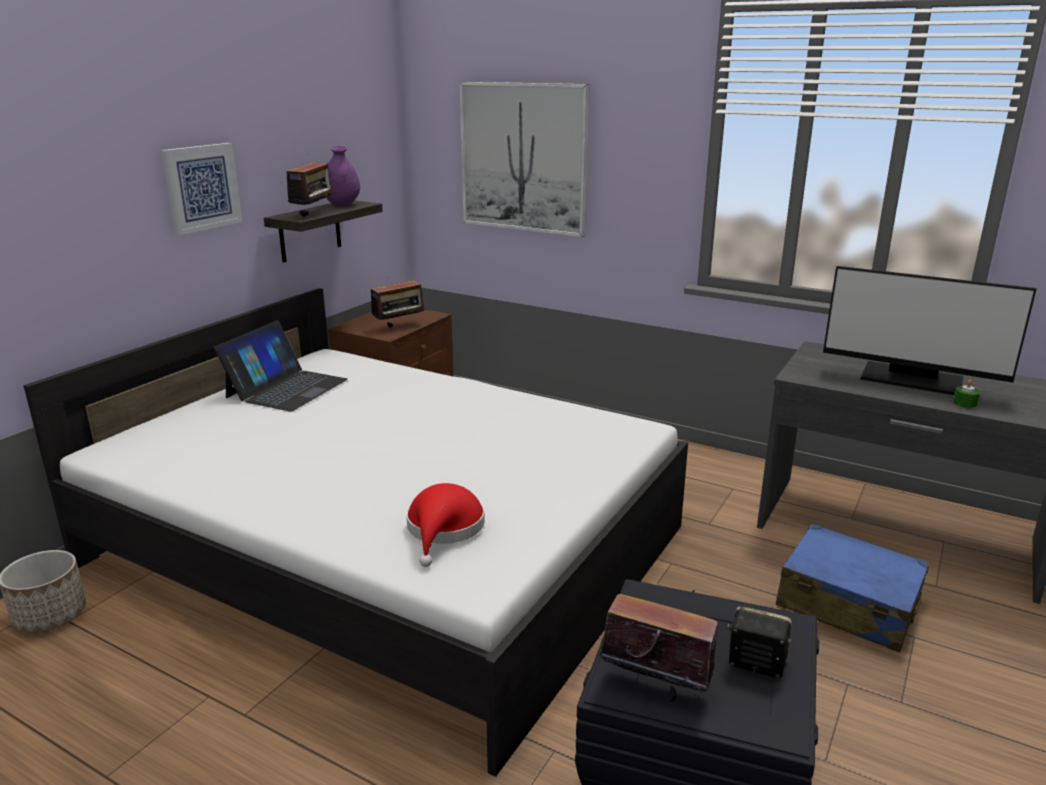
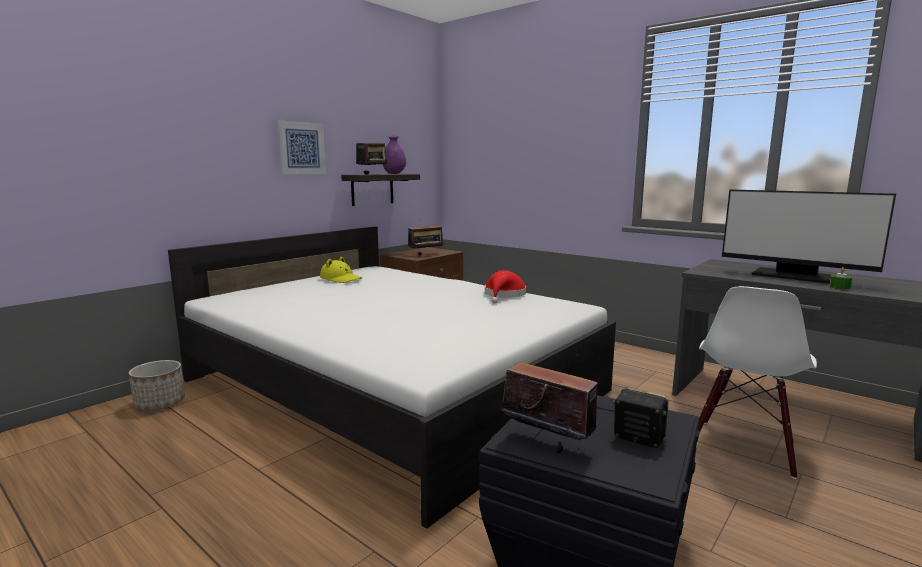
camera: 10 degrees right, 10 degrees down
laptop [214,320,348,411] -> yellow hat [320,256,362,283]
red hat [407,483,485,567] -> red hat moved to [485,270,526,304]
picture [459,82,590,237] -> none
blue suitcase [776,523,930,653] -> white chair [698,286,817,479]

